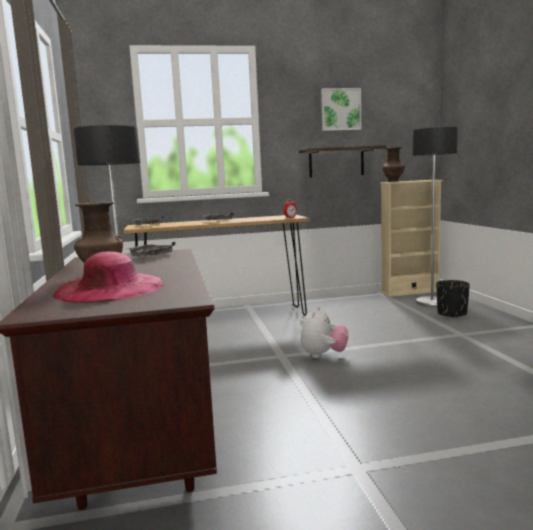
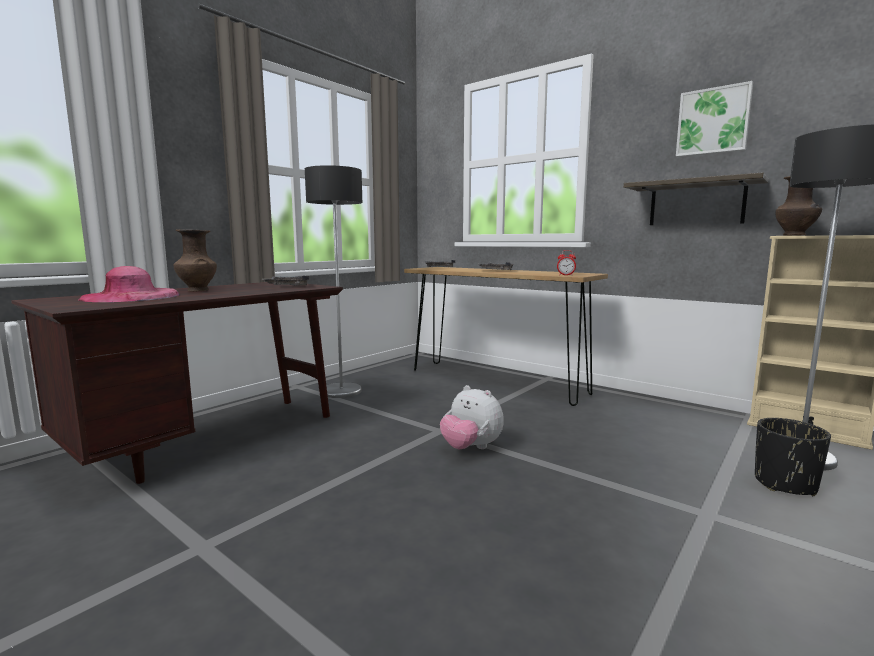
camera: 50 degrees right, 0 degrees up
plush toy [301,307,348,358] -> plush toy turned 60 degrees clockwise [440,385,504,450]

